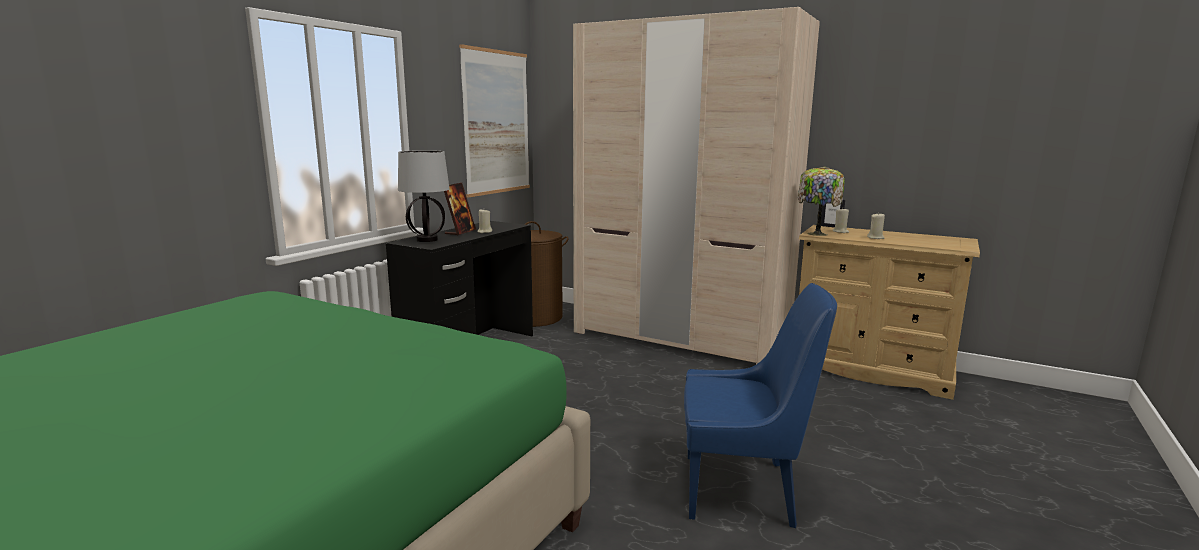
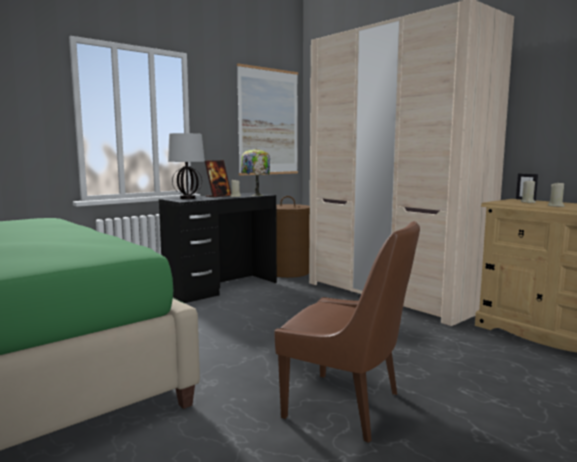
camera: 20 degrees right, 5 degrees down
blue chair [684,283,837,528] -> brown chair [275,221,420,443]
table lamp [798,166,845,236] -> table lamp moved to [241,149,270,196]

